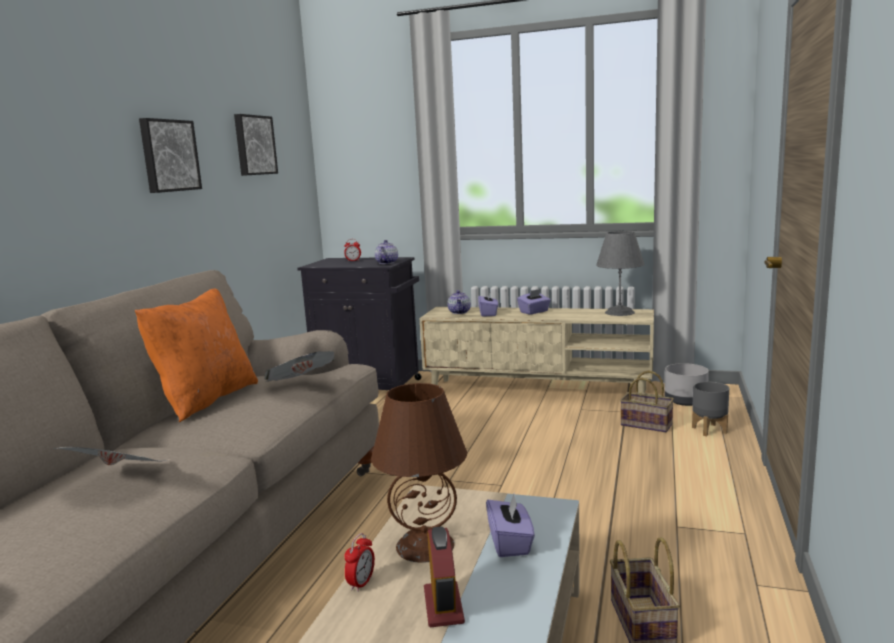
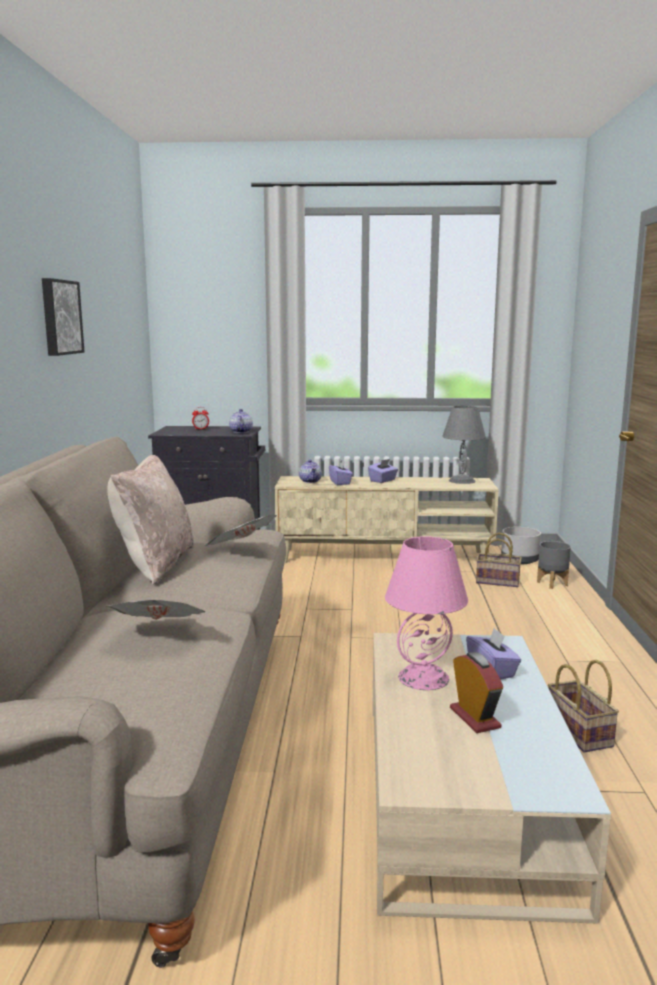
camera: 15 degrees left, 0 degrees up
orange pillow [135,289,258,422] -> beige pillow [107,455,194,585]
picture [234,114,278,176] -> none
alarm clock [344,533,375,592] -> none
brown table lamp [371,383,467,563] -> pink table lamp [385,536,468,690]

